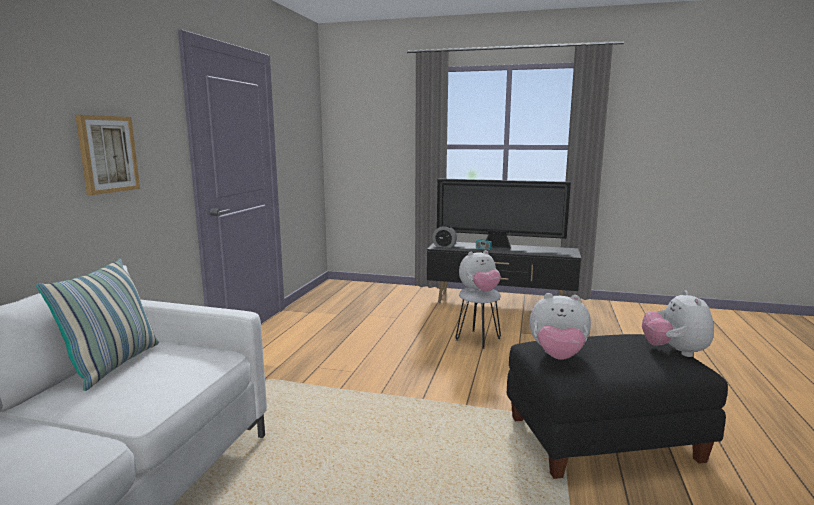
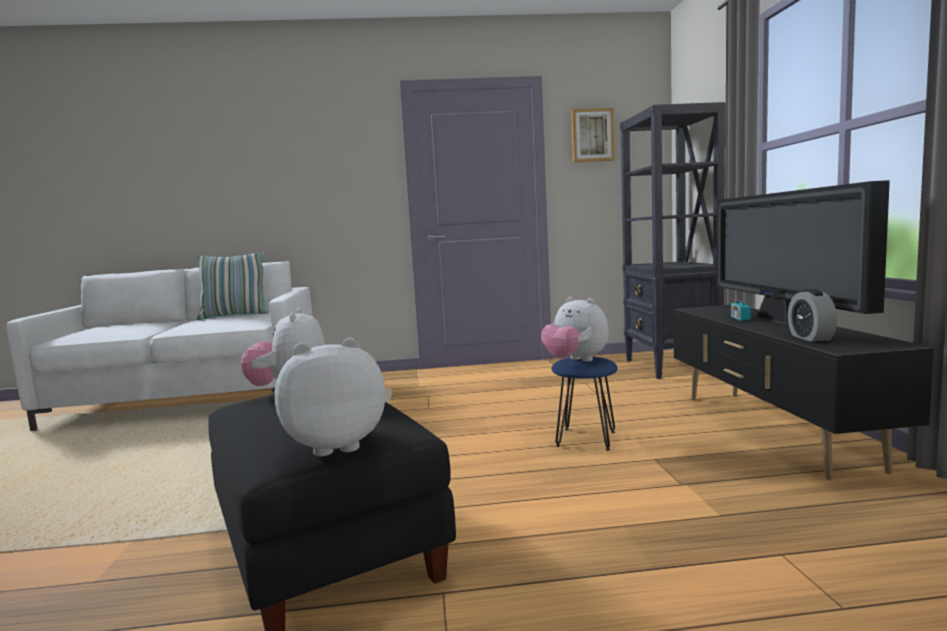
camera: 70 degrees right, 5 degrees down
picture [75,115,140,195] -> picture moved to [571,108,614,162]
alarm clock [432,225,457,248] -> alarm clock moved to [788,289,837,342]
white stool [455,287,501,349] -> blue stool [551,357,618,450]
none -> black bookcase [620,102,725,379]

